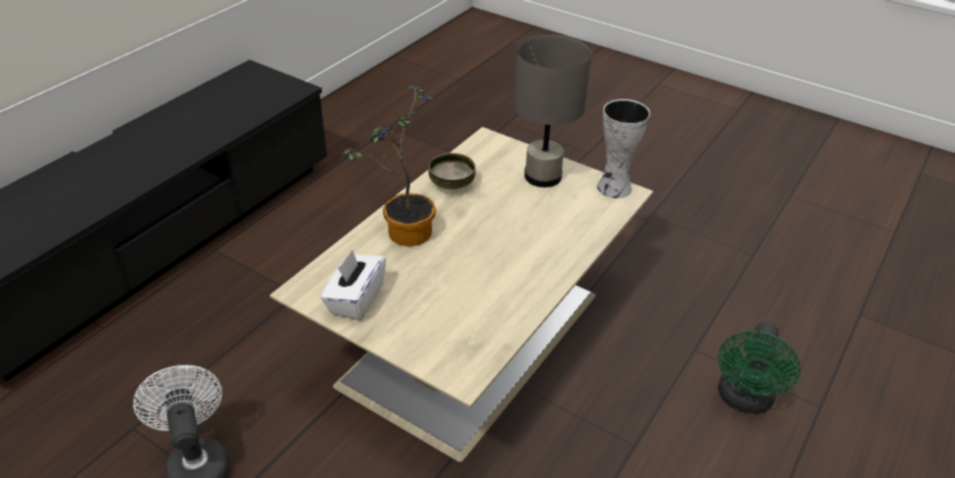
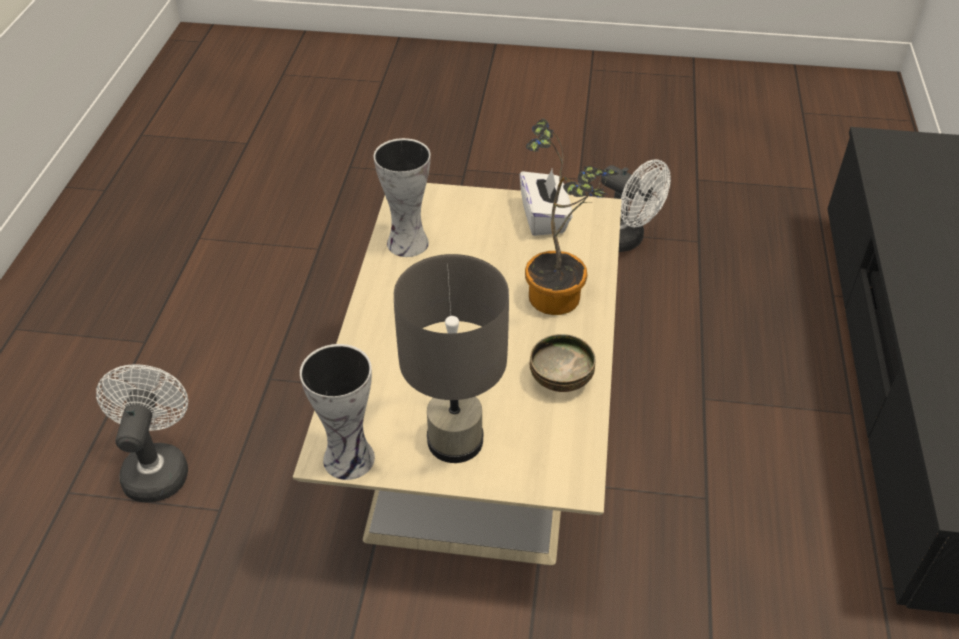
camera: 155 degrees right, 5 degrees up
green fan [718,321,801,414] -> white fan [96,364,188,503]
none -> vase [374,138,431,257]

